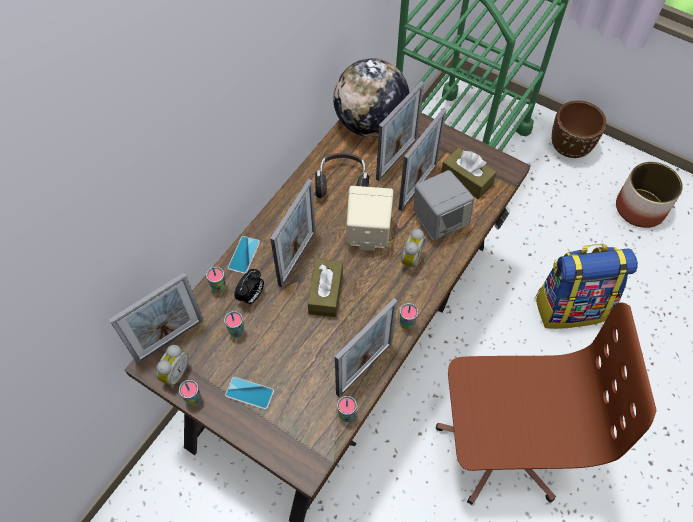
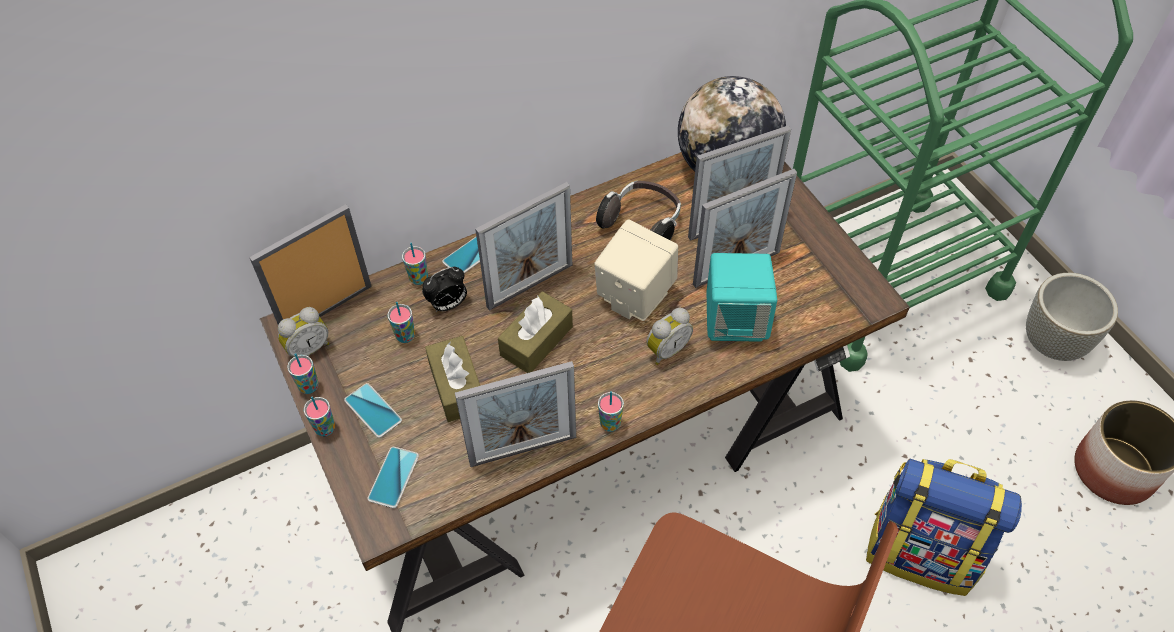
camera: 30 degrees right, 5 degrees down
picture frame [109,273,204,364] -> picture frame turned 150 degrees clockwise [249,204,372,324]
cup [337,396,357,422] -> cup moved to [304,396,335,436]
grey speaker [413,170,474,241] -> turquoise speaker [707,253,777,342]
brown tissue box [441,147,497,199] -> brown tissue box moved to [425,336,480,422]
brown planter [551,100,607,158] -> grey planter [1026,273,1118,361]
none -> phone [367,447,419,508]

